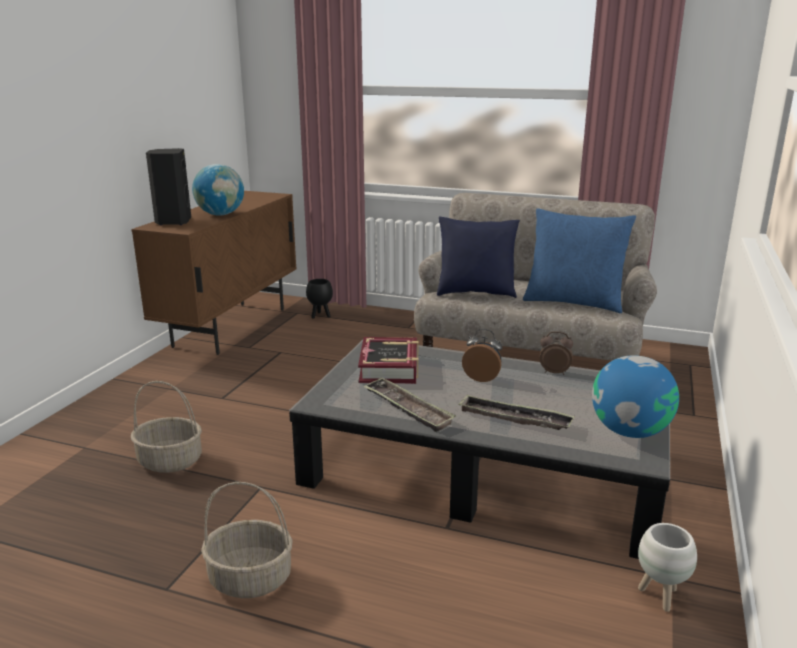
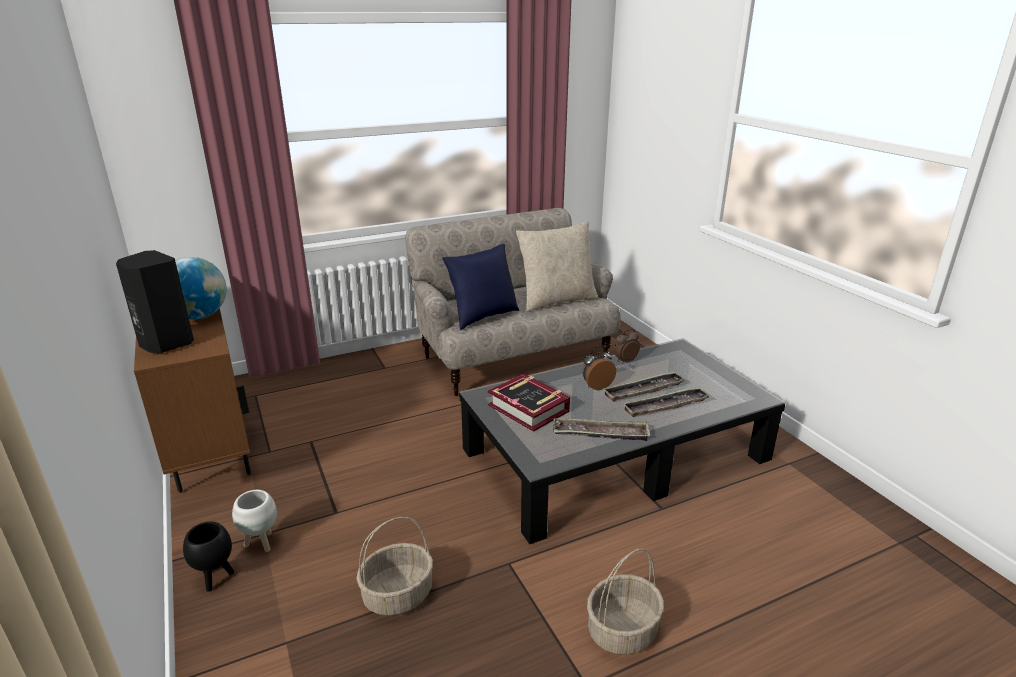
camera: 45 degrees left, 5 degrees up
black planter [306,279,333,319] -> black planter moved to [183,522,234,592]
blue pillow [523,208,636,313] -> beige pillow [516,221,598,311]
globe [592,355,679,438] -> none
white planter [638,523,697,612] -> white planter moved to [232,490,277,552]
none -> tray [603,371,686,401]

